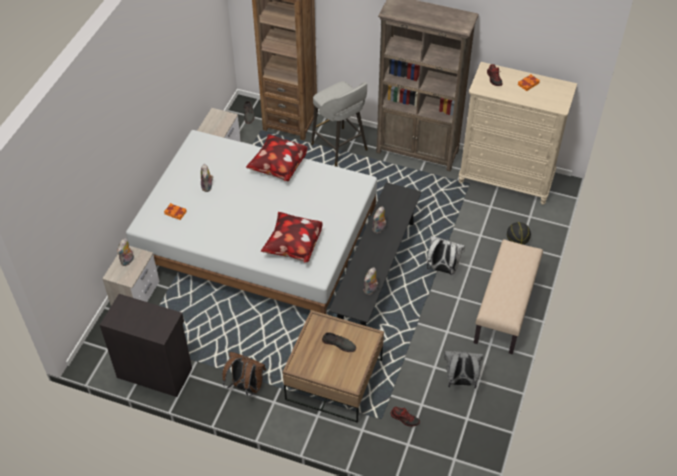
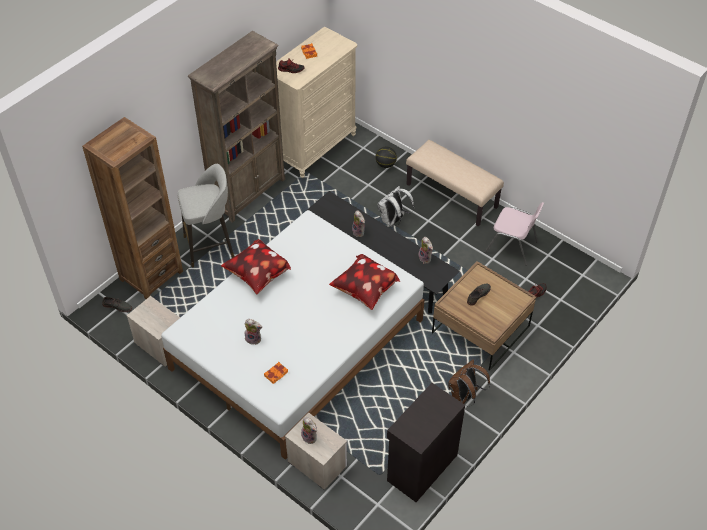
camera: 70 degrees left, 0 degrees up
grey backpack [444,351,484,388] -> pink chair [484,202,544,266]

